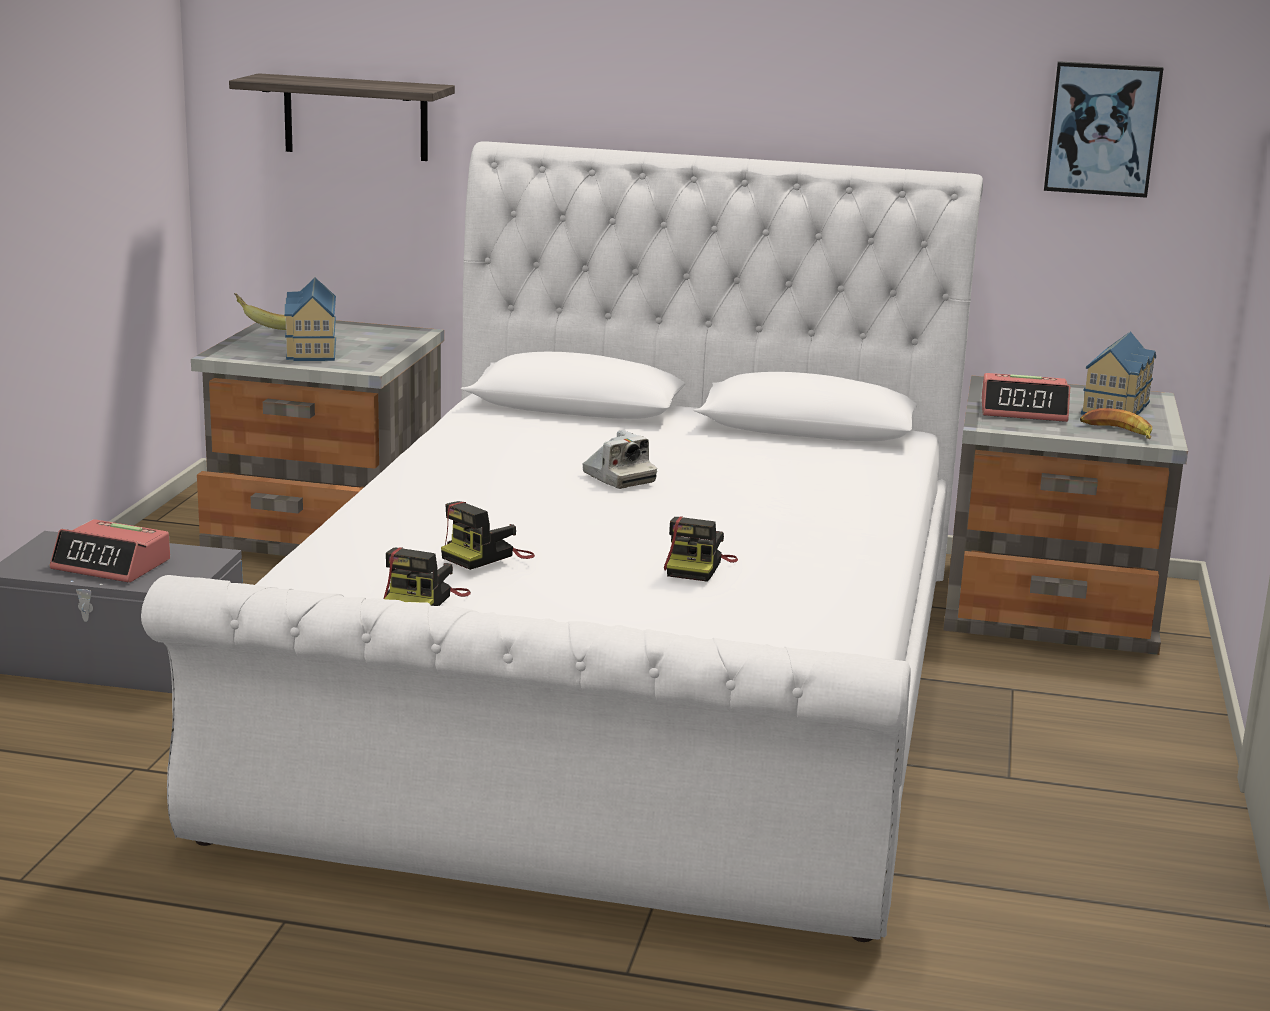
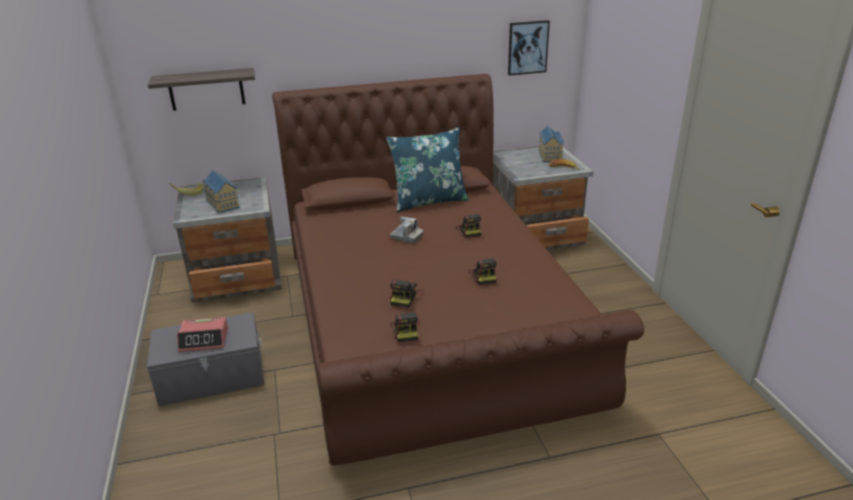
camera: 25 degrees left, 10 degrees up
white bed [141,141,983,942] -> brown bed [272,74,644,466]
alarm clock [981,373,1070,422] -> none
none -> blue pillow [386,127,469,212]
none -> camera [455,214,481,238]

